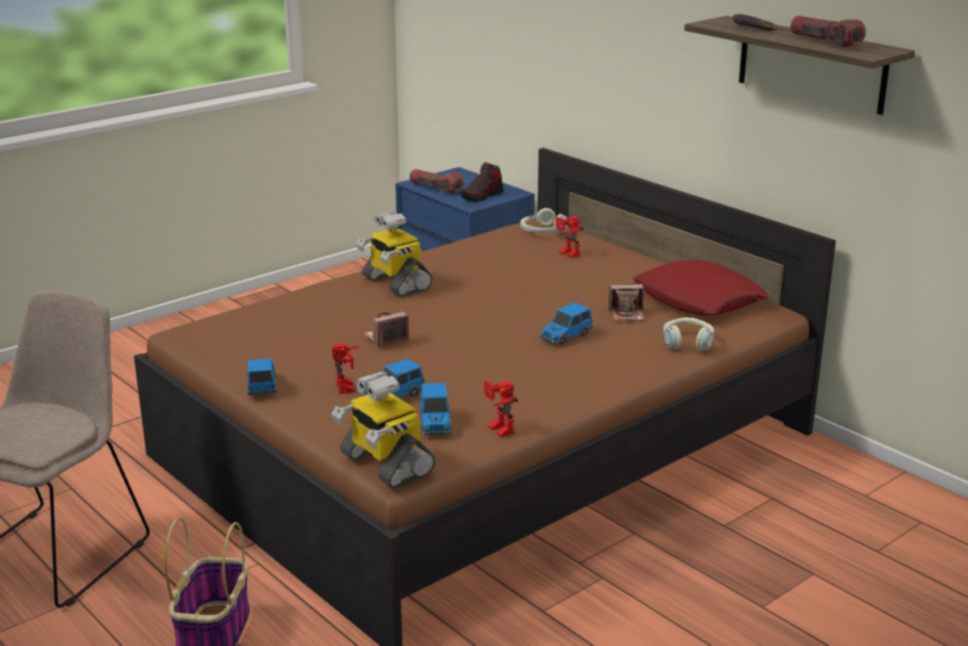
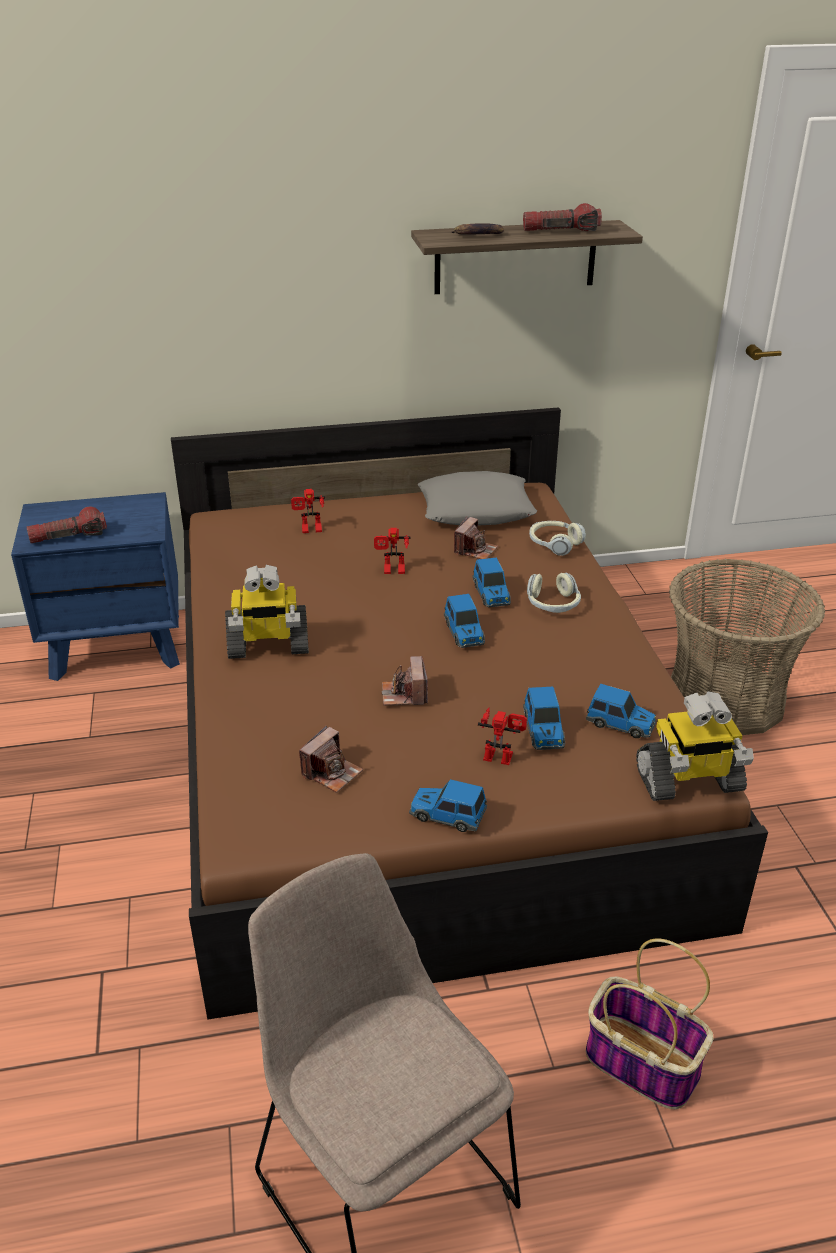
camera: 60 degrees left, 10 degrees up
shoe [461,162,503,202] -> none
toy robot [484,381,518,437] -> toy robot moved to [374,528,411,574]
headphones [520,208,568,233] -> headphones moved to [527,573,581,613]
red pillow [633,260,769,316] -> grey pillow [418,471,537,526]
none -> camera [299,726,363,793]
none -> toy car [444,594,485,648]
none -> basket [669,559,825,735]

